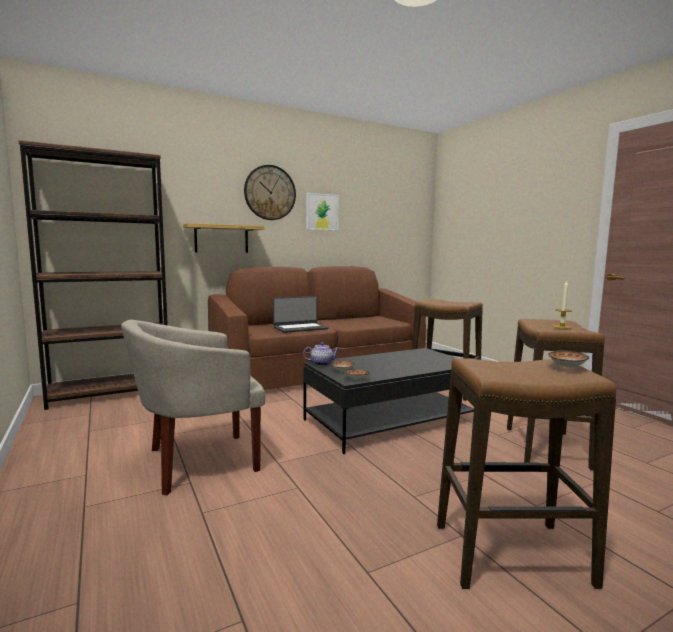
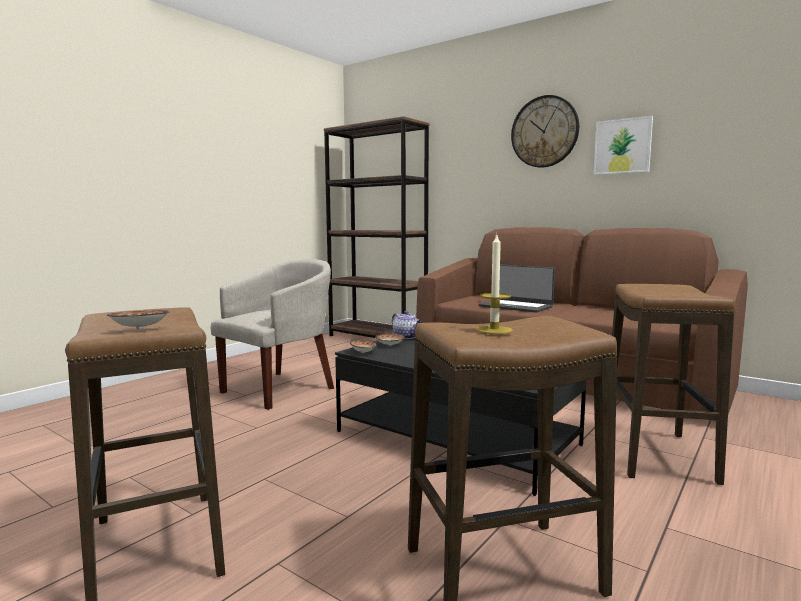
camera: 65 degrees right, 0 degrees up
beige armchair [121,319,265,496] -> beige armchair turned 90 degrees clockwise [211,259,334,410]
shelf [183,223,265,253] -> none

